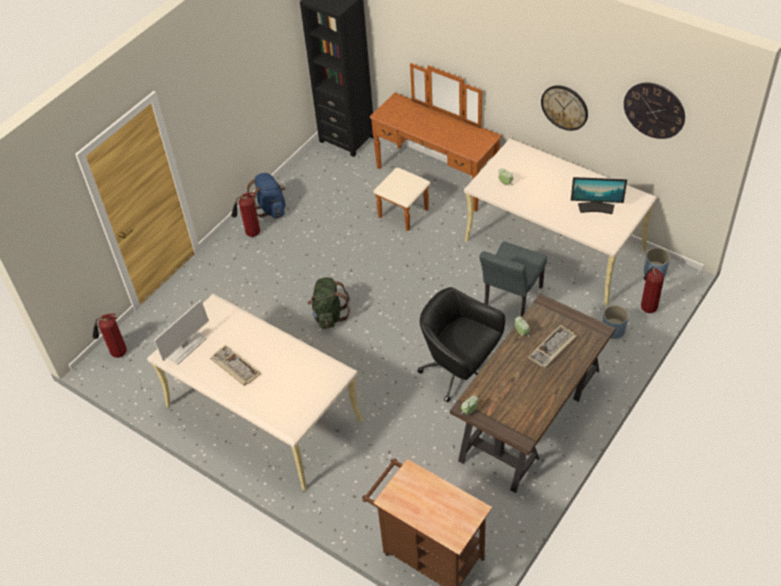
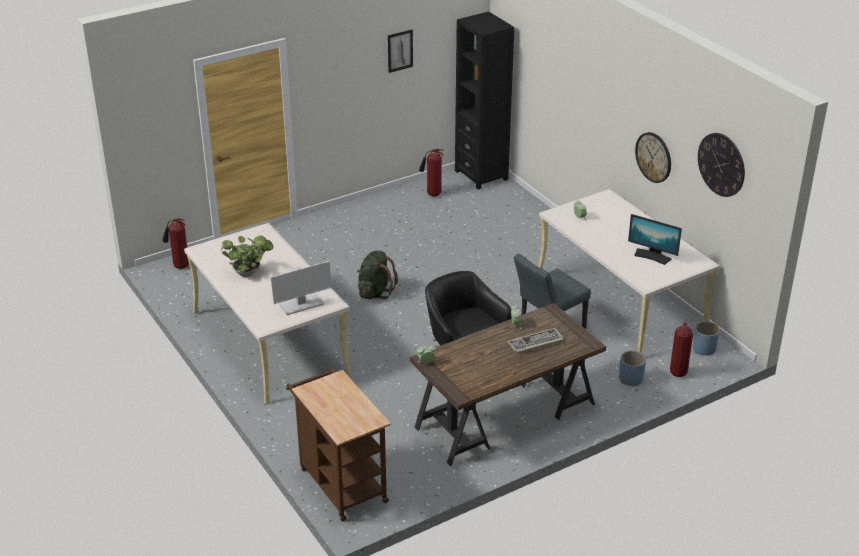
camera: 20 degrees right, 15 degrees down
monitor [154,300,209,365] -> monitor moved to [270,261,332,315]
keyboard [210,345,261,386] -> potted plant [221,235,274,277]
fire extinguisher [231,192,260,237] -> fire extinguisher moved to [419,149,444,197]
blue backpack [247,173,286,219] -> none
brown dresser [370,63,502,231] -> none
none -> picture [388,30,413,73]

